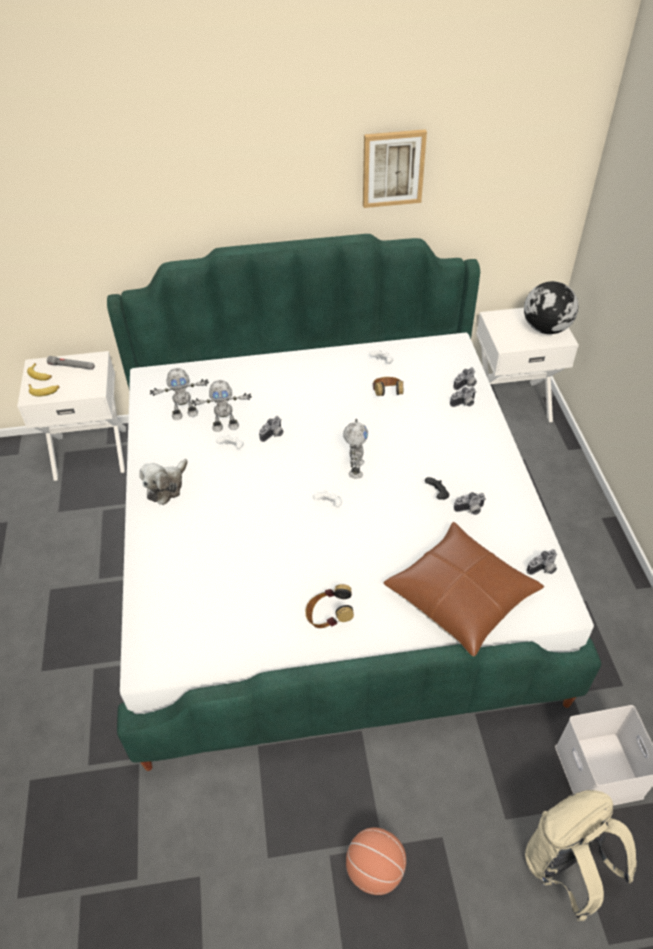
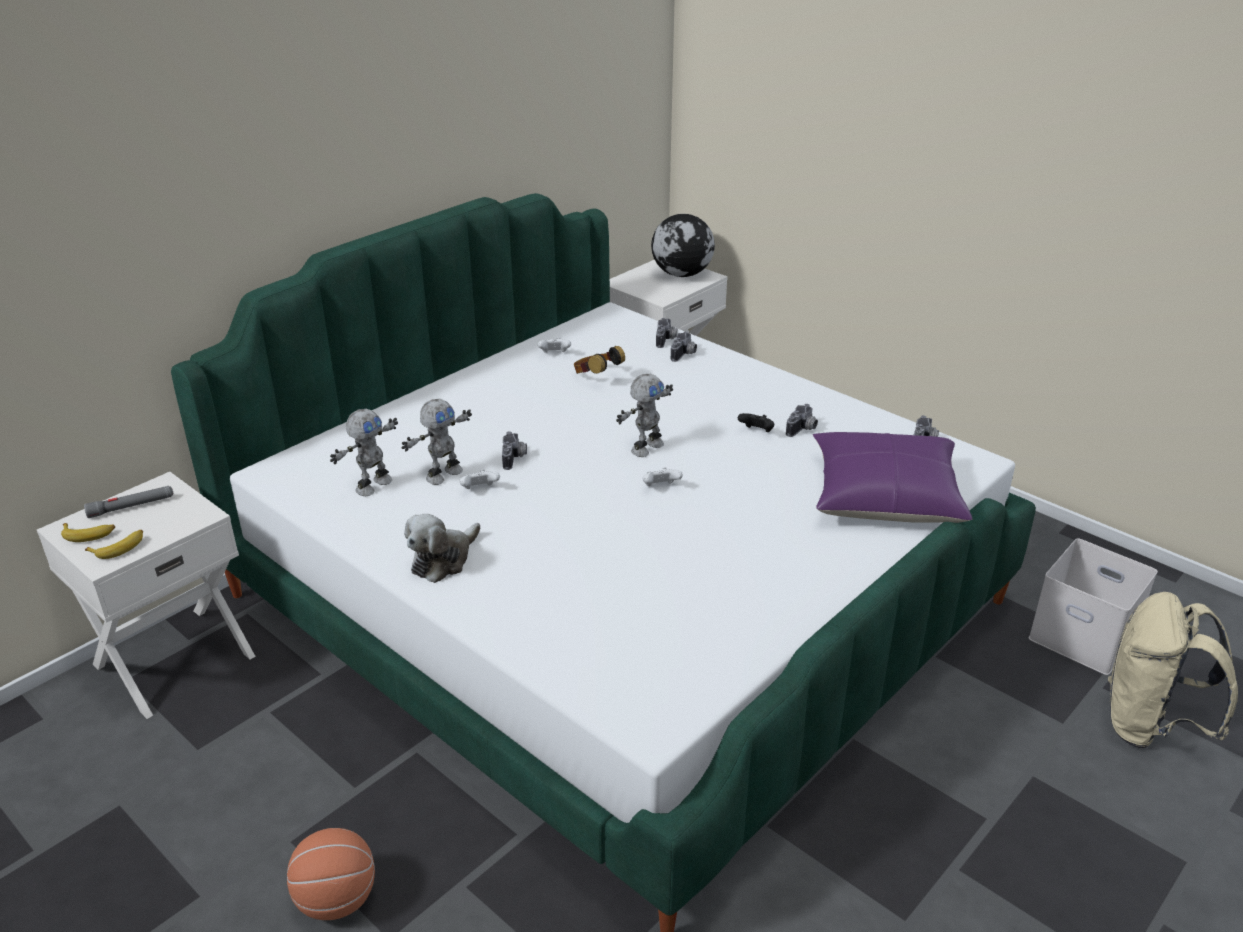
camera: 40 degrees left, 15 degrees down
plush toy [139,458,188,505] -> plush toy turned 45 degrees clockwise [404,514,480,583]
headphones [305,584,354,628] -> none
toy robot [343,419,368,479] -> toy robot turned 75 degrees clockwise [616,374,673,457]
basketball [346,827,406,895] -> basketball moved to [287,828,375,920]
picture [363,129,427,208] -> none
brown pillow [383,522,544,656] -> purple pillow [813,432,972,523]

